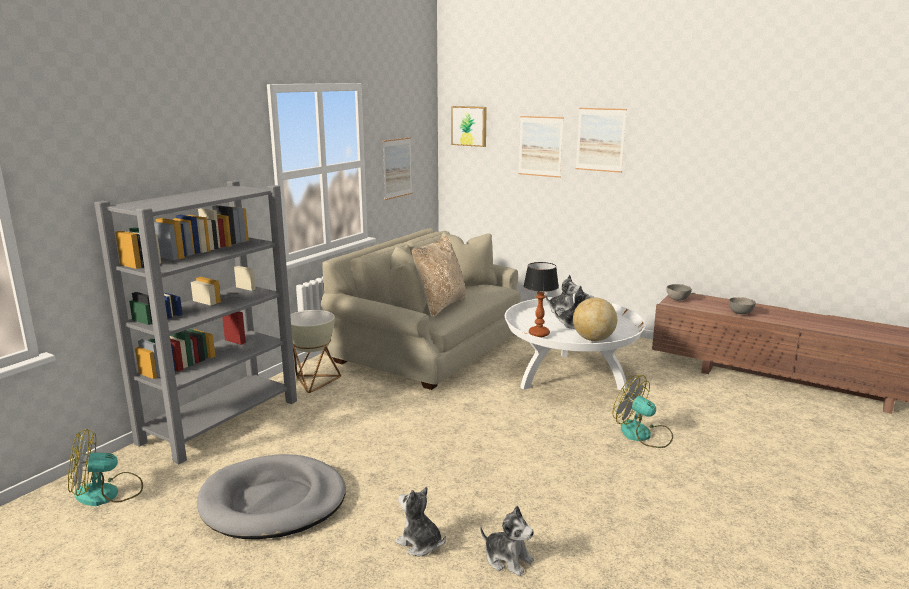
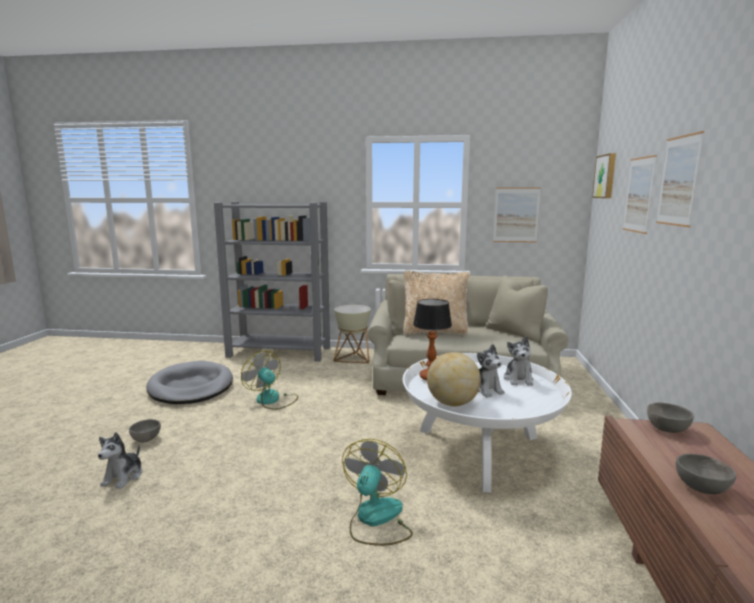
camera: 65 degrees right, 5 degrees down
fan [68,429,143,506] -> fan moved to [241,351,298,410]
plush toy [395,487,446,556] -> grey bowl [129,419,161,442]

